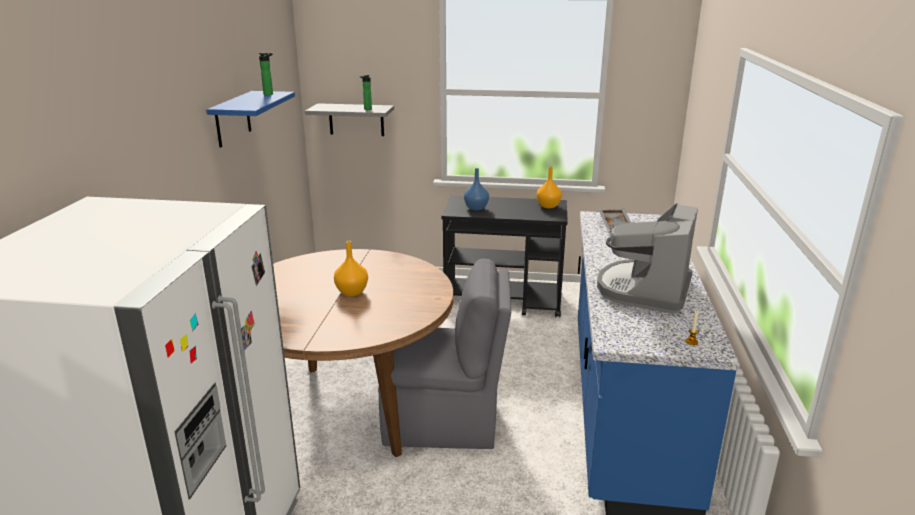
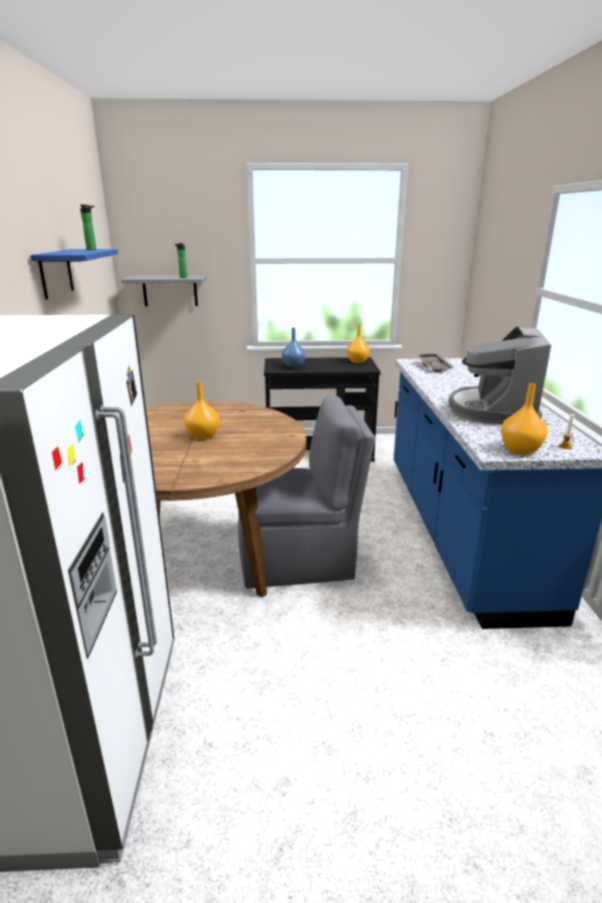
camera: 10 degrees left, 0 degrees up
none -> orange vase [501,383,548,455]

